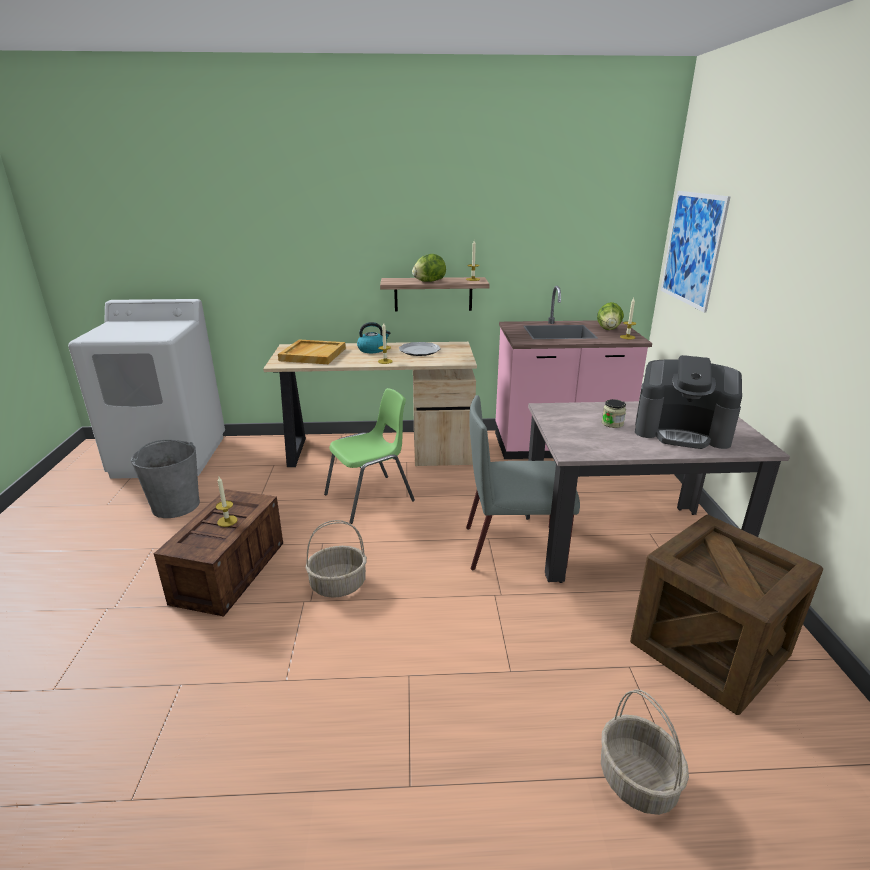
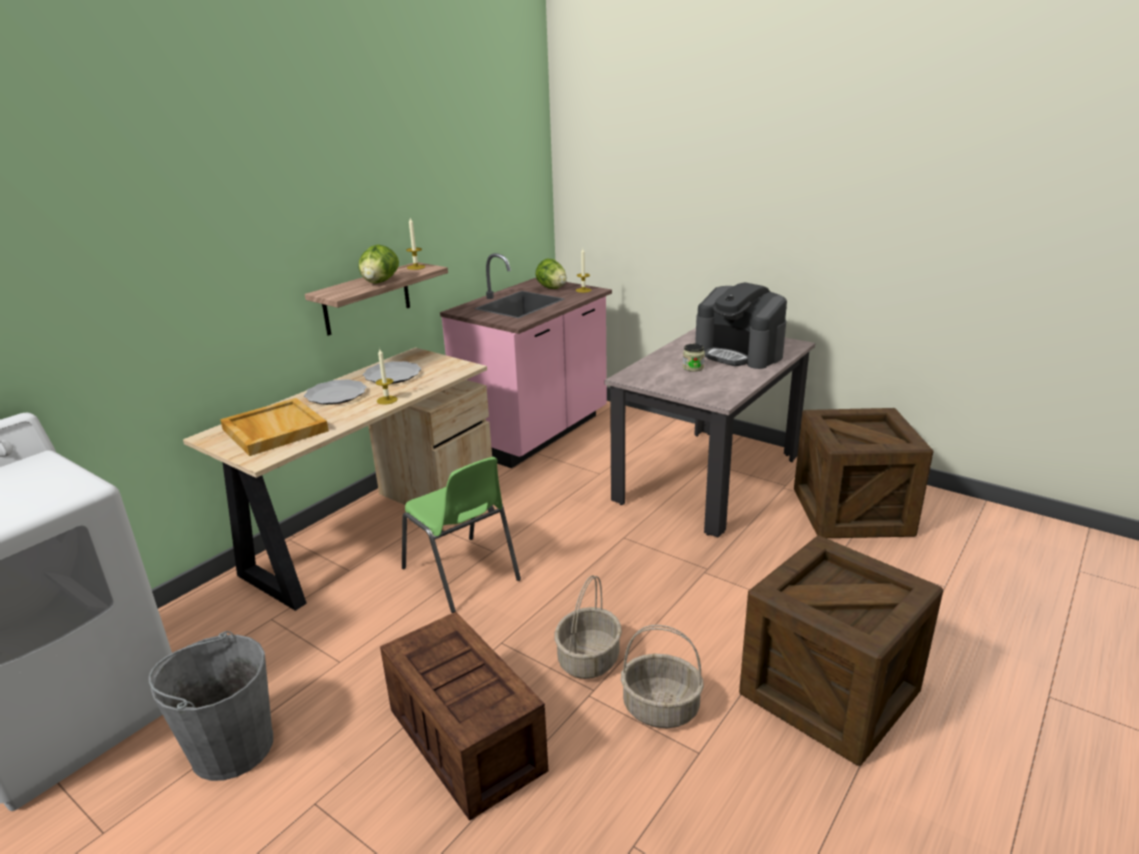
camera: 50 degrees left, 0 degrees up
candle [216,477,238,527] -> none
green chair [324,388,415,524] -> green chair turned 135 degrees clockwise [402,457,521,613]
kettle [357,322,390,353] -> plate [304,379,367,405]
grey chair [466,395,580,570] -> none
basket [601,689,689,815] -> basket moved to [621,625,704,728]
coffee machine [635,355,742,449] -> coffee machine turned 75 degrees clockwise [695,282,787,369]
picture [661,191,731,313] -> none
none -> crate [739,535,943,766]

